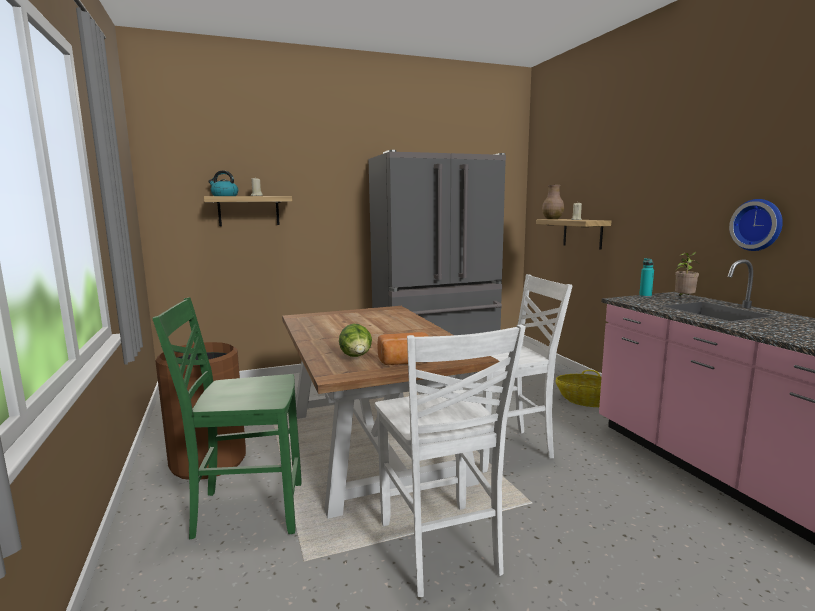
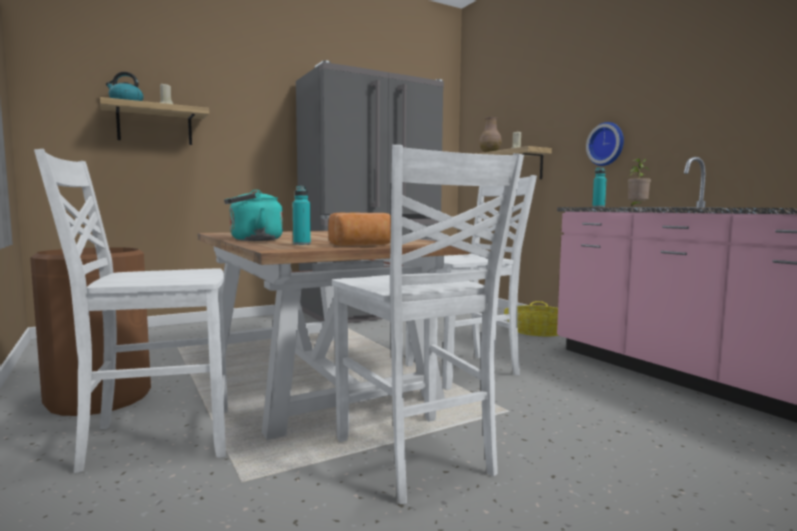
camera: 10 degrees left, 5 degrees down
green chair [152,297,302,540] -> white chair [34,149,228,473]
lettuce [339,324,372,357] -> turquoise bottle [293,186,311,245]
wall clock [729,199,783,251] -> wall clock moved to [586,122,624,166]
none -> turquoise kettle [224,190,283,241]

